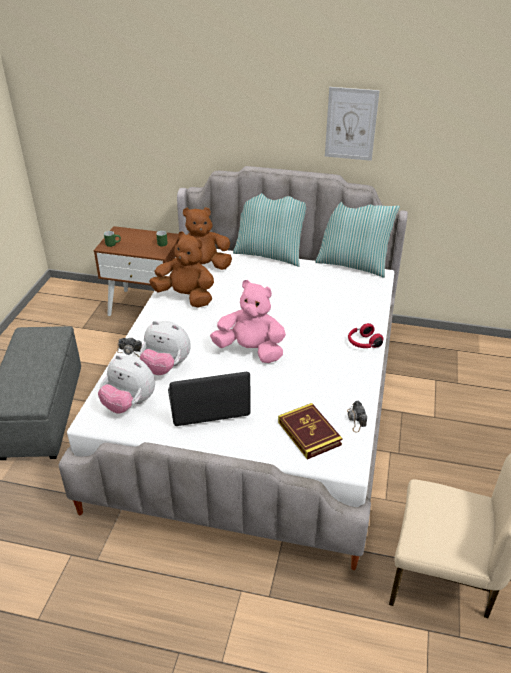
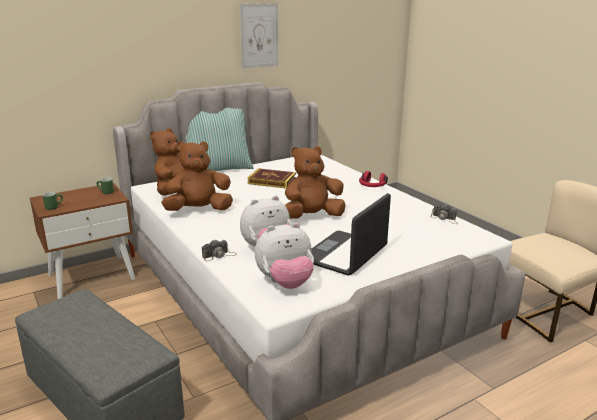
camera: 45 degrees left, 15 degrees down
pink plush toy [210,280,286,363] -> brown plush toy [285,146,346,219]
book [278,403,343,459] -> book moved to [248,168,296,188]
pillow [315,202,400,278] -> none

